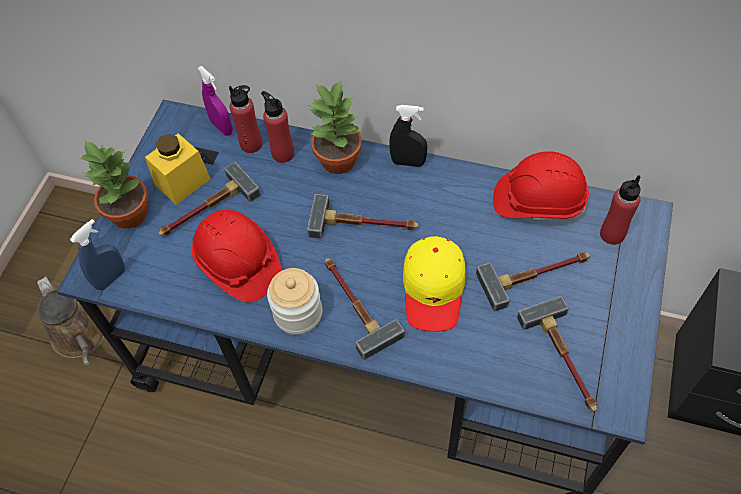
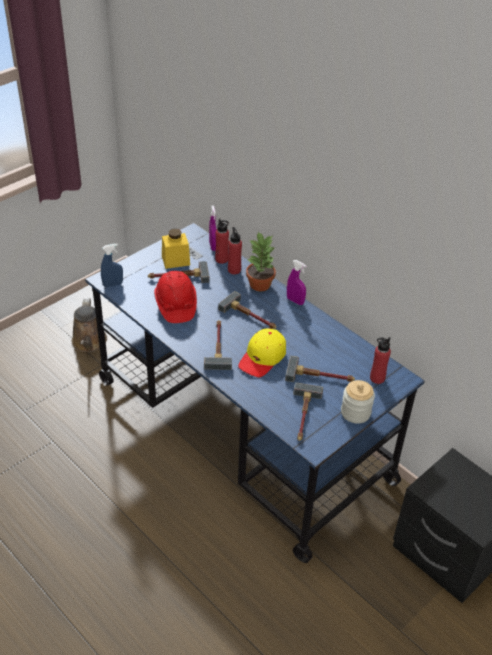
camera: 25 degrees right, 15 degrees down
potted plant [81,139,148,229] -> none
jar [267,268,322,335] -> jar moved to [341,380,375,424]
black spray bottle [389,105,427,167] -> purple spray bottle [287,260,306,305]
red hard hat [493,151,589,220] -> none

